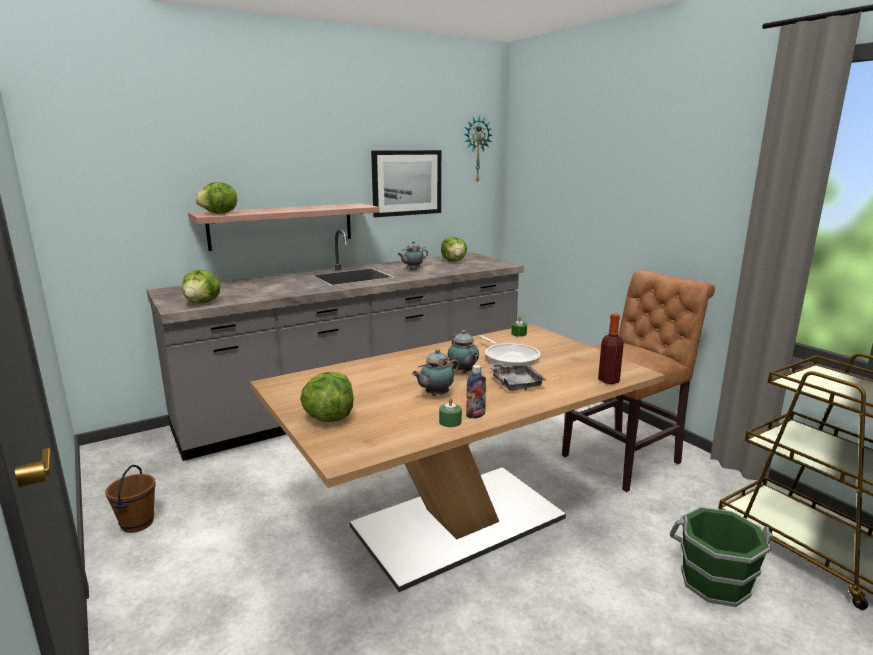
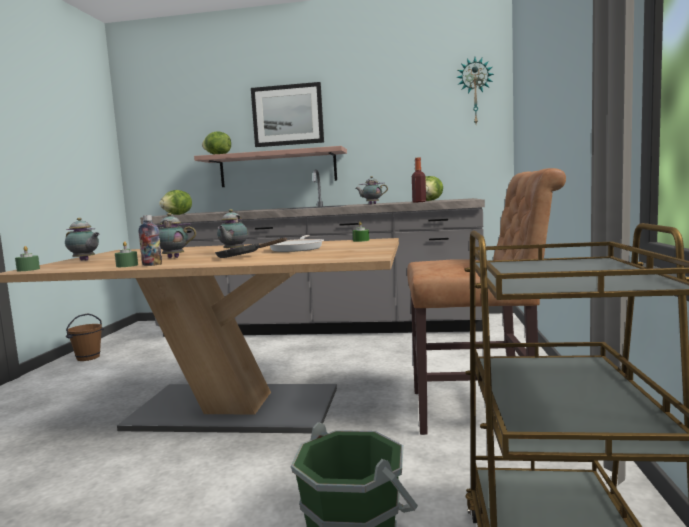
camera: 40 degrees right, 10 degrees down
lettuce [300,372,354,422] -> teapot [65,218,100,260]
picture [371,150,441,217] -> picture moved to [251,82,324,147]
grey tray [489,363,546,391] -> black frying pan [215,238,287,258]
bottle [598,313,624,384] -> bottle moved to [412,157,426,203]
none -> green candle [15,246,40,271]

